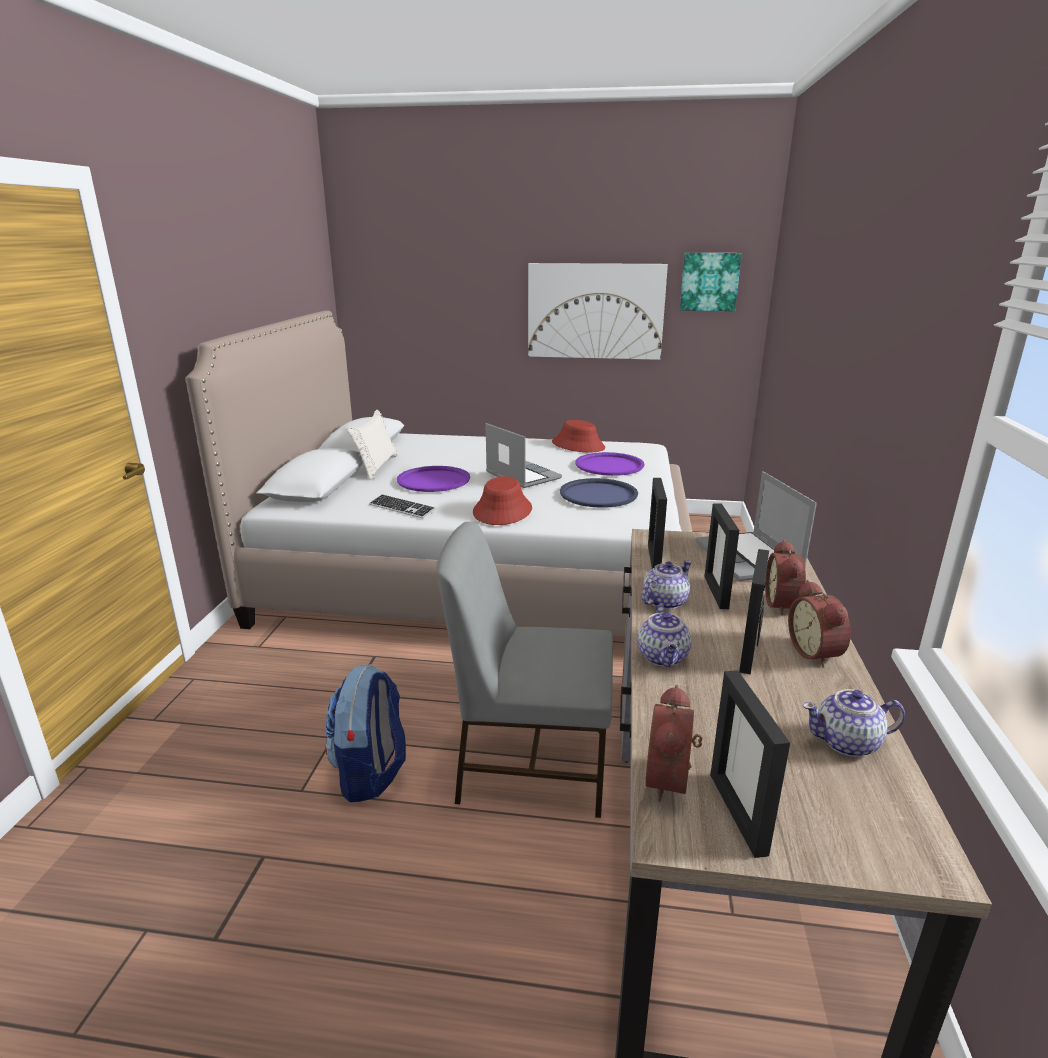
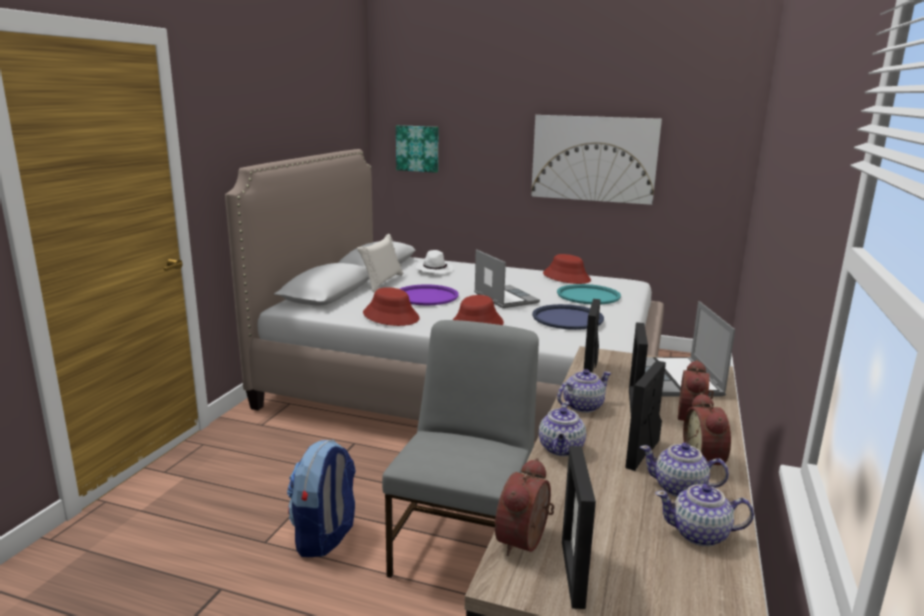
camera: 10 degrees right, 5 degrees down
keyboard [369,494,436,519] -> red hat [363,287,420,326]
grey chair [436,522,613,818] -> grey chair turned 90 degrees clockwise [382,320,539,578]
purple tray [575,452,645,476] -> turquoise tray [557,284,621,304]
picture [680,253,742,311] -> picture moved to [396,125,439,173]
none -> white hat [416,250,453,273]
none -> teapot [640,443,729,497]

